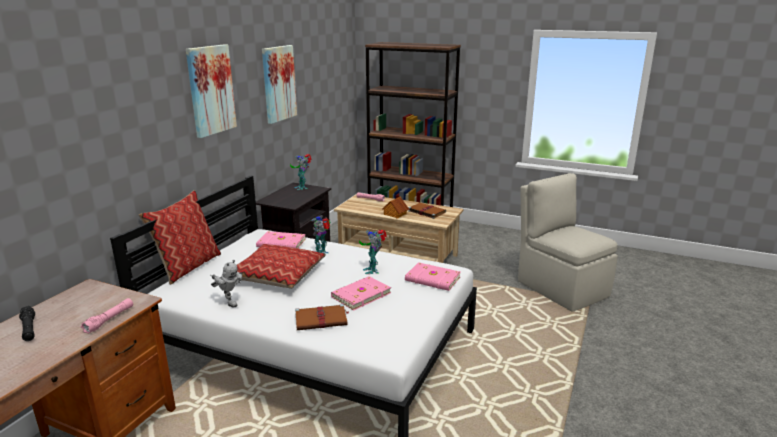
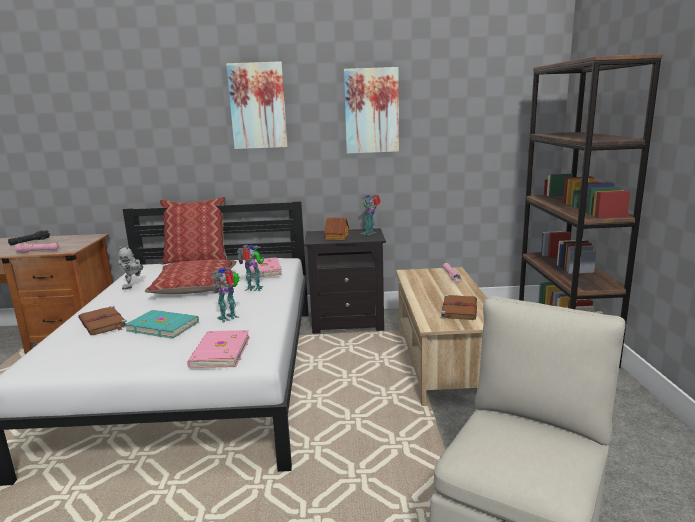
camera: 65 degrees right, 5 degrees down
pink book [331,276,391,311] -> turquoise book [124,310,199,339]
toy house [382,196,409,218] -> toy house moved to [324,218,349,240]

